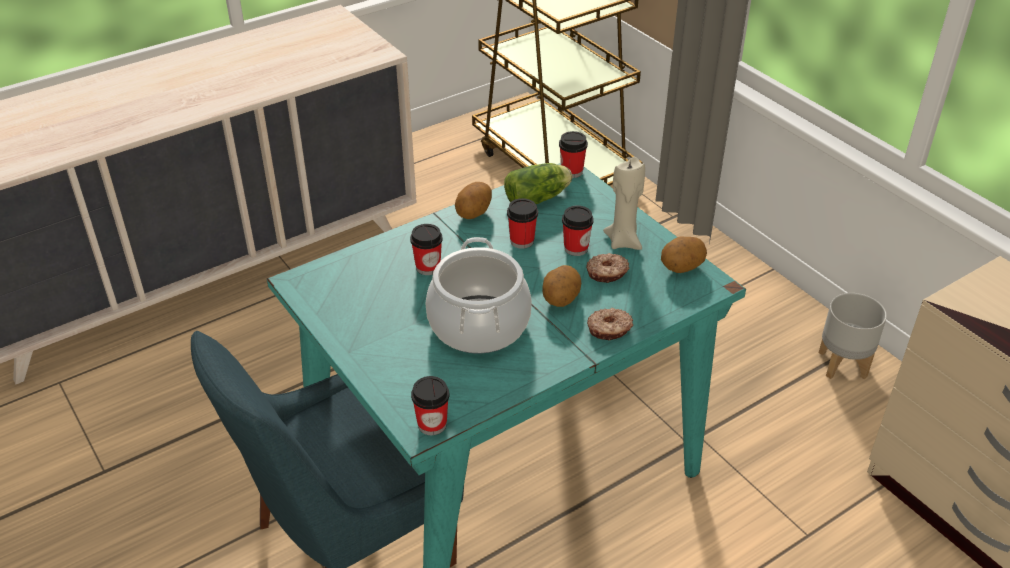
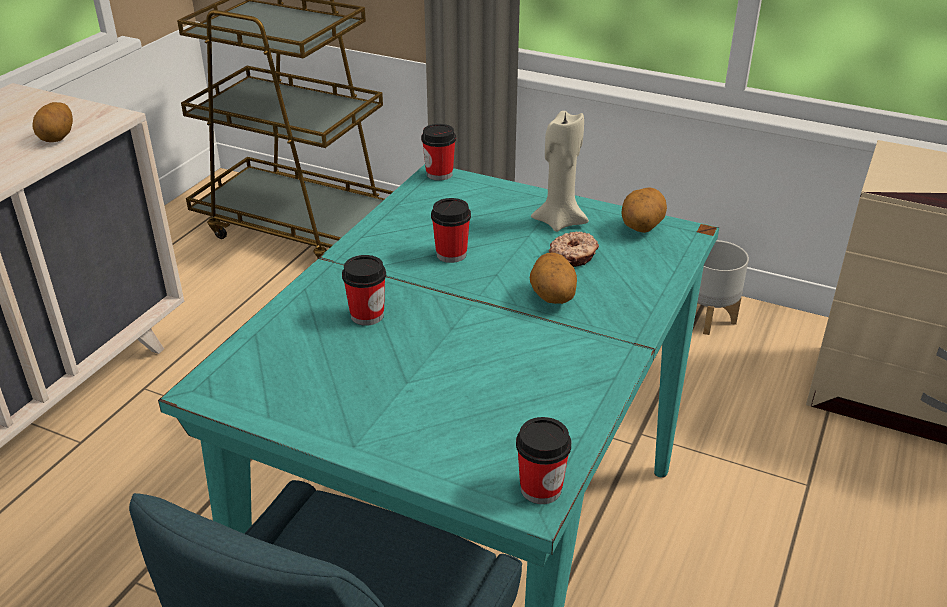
camera: 30 degrees left, 5 degrees down
cooking pot [425,237,532,354] -> none
potato [455,182,492,219] -> potato moved to [32,102,73,142]
lettuce [504,163,572,204] -> none
cup [562,205,594,256] -> none
donut [587,308,633,340] -> none

